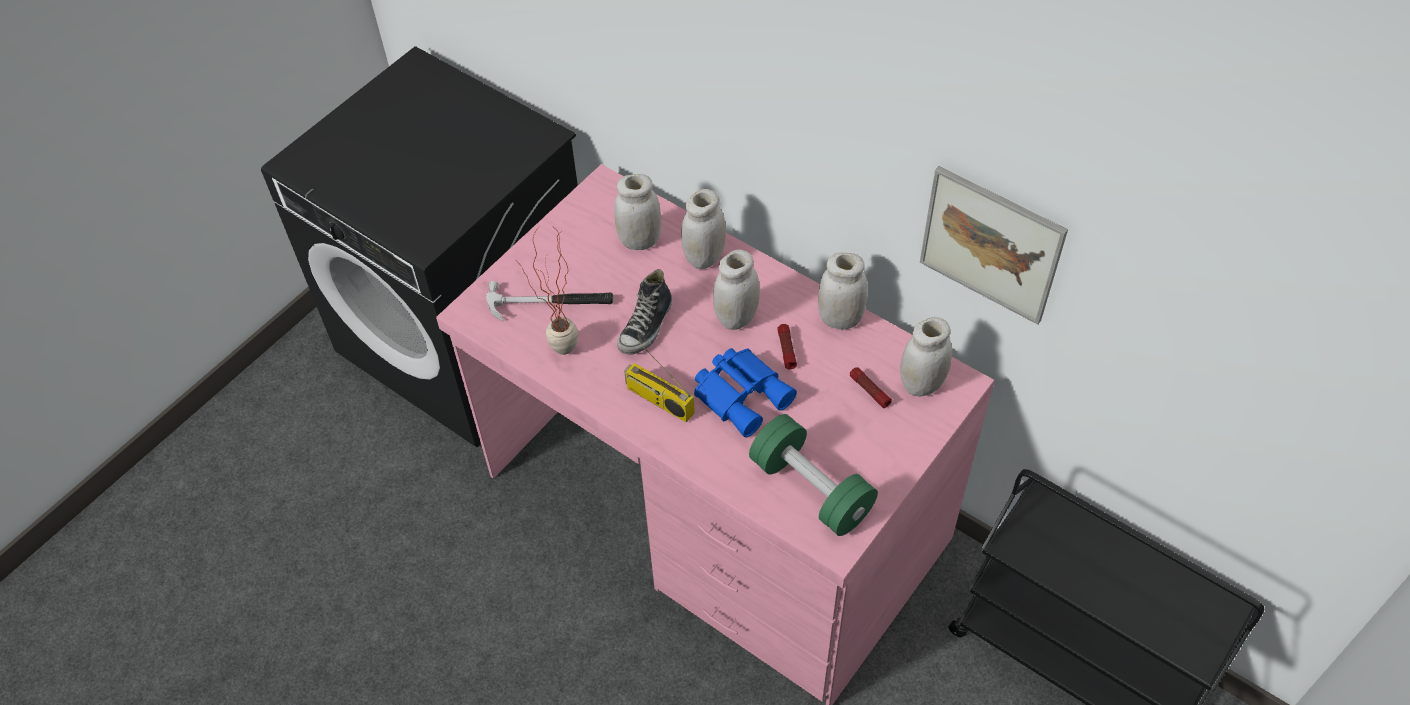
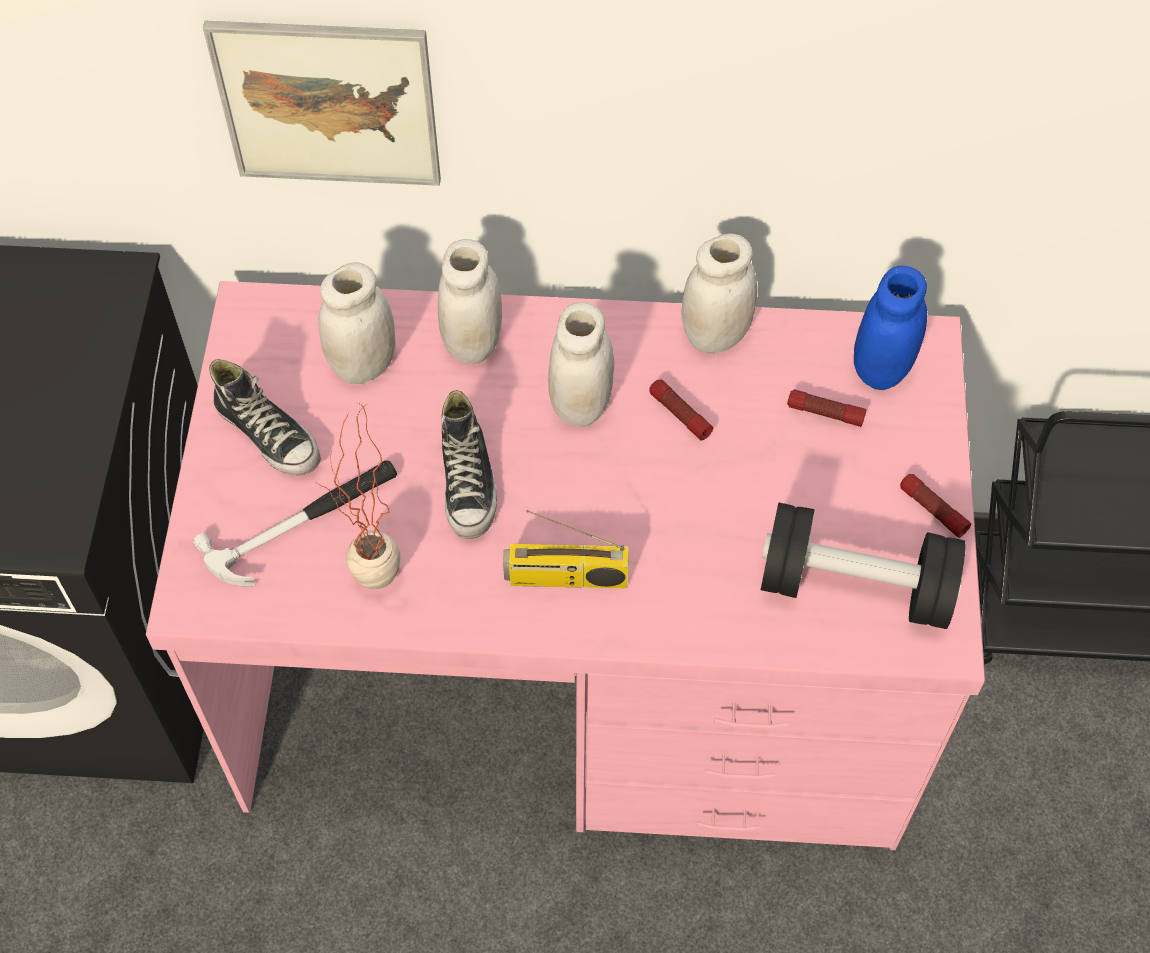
camera: 35 degrees left, 5 degrees up
blue binoculars [694,348,797,437] -> none
green dumbbell [749,414,878,536] -> black dumbbell [761,502,965,629]
white jar [900,317,952,397] -> blue jar [854,266,927,390]
picture [920,166,1068,325] -> picture moved to [203,21,441,186]
none -> shoe [210,359,321,476]
none -> flashlight [900,474,971,538]

